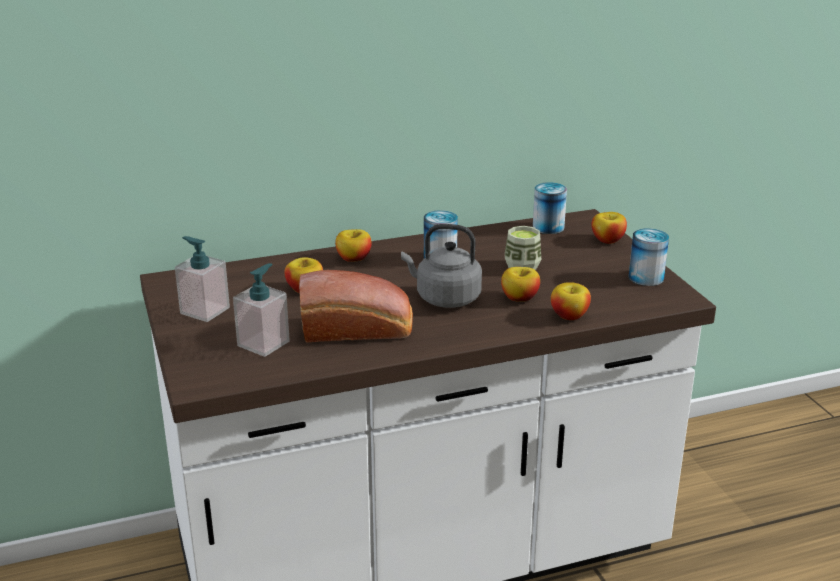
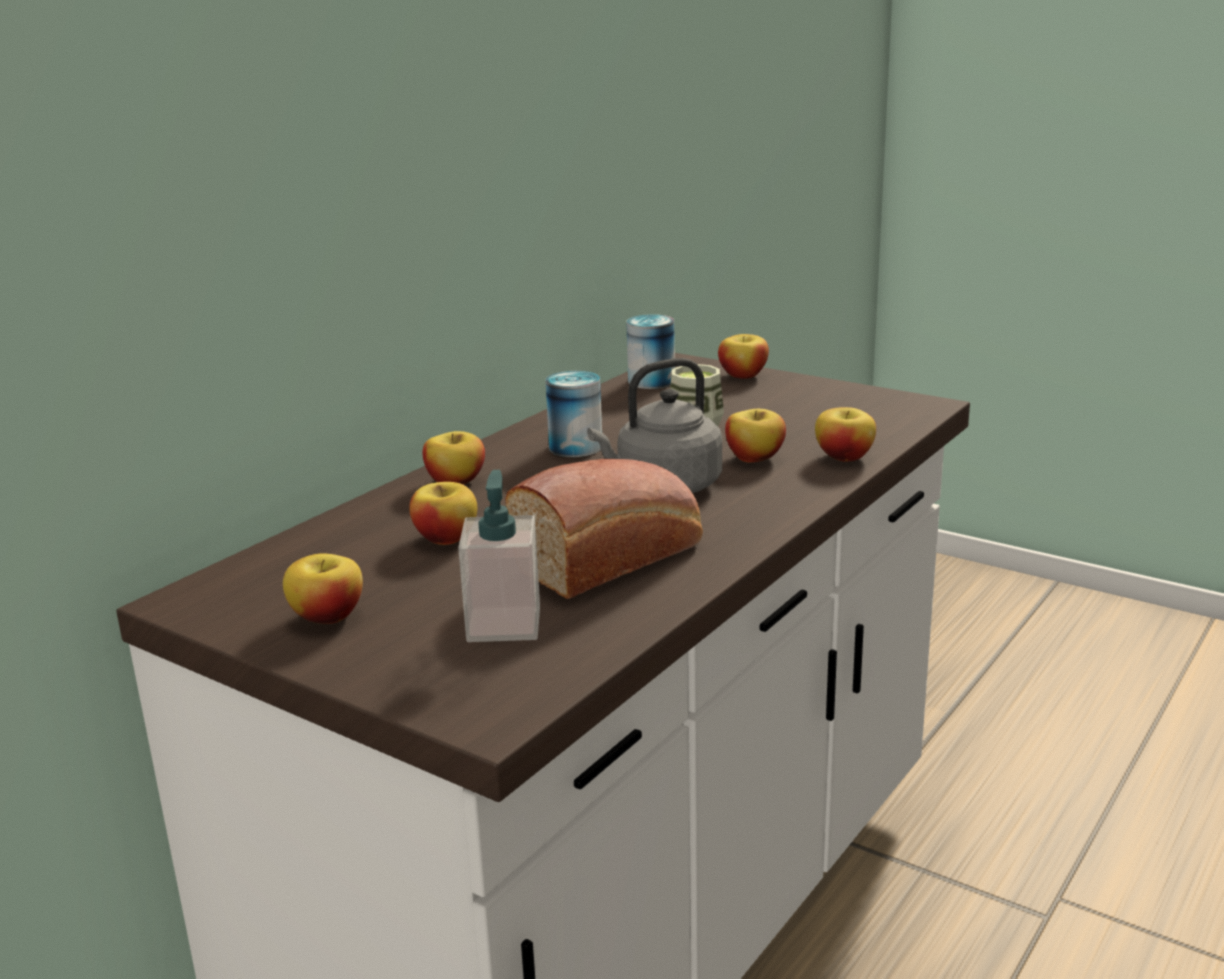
camera: 35 degrees left, 5 degrees down
soap dispenser [175,236,230,322] -> apple [283,553,363,624]
can [629,228,669,286] -> none

